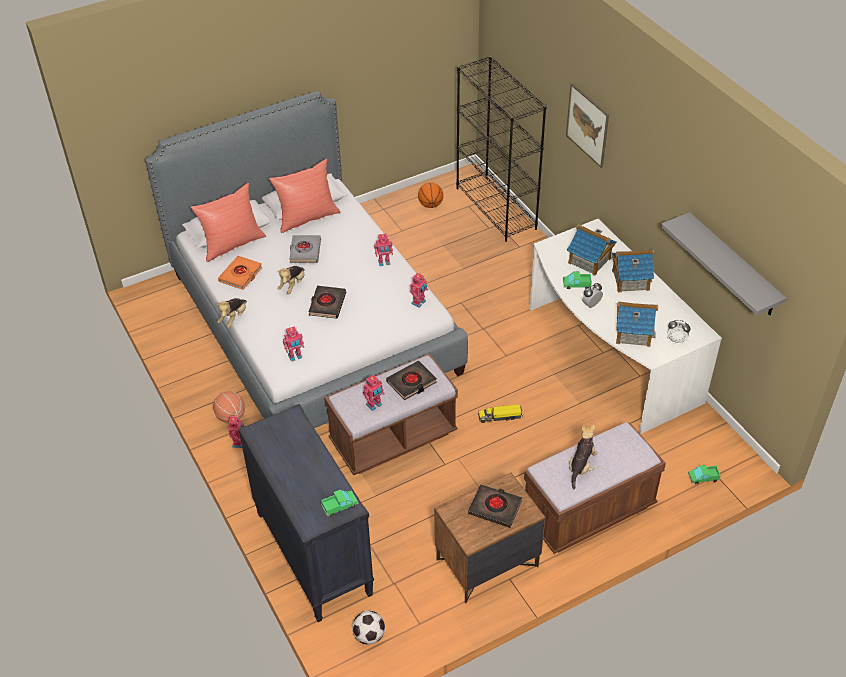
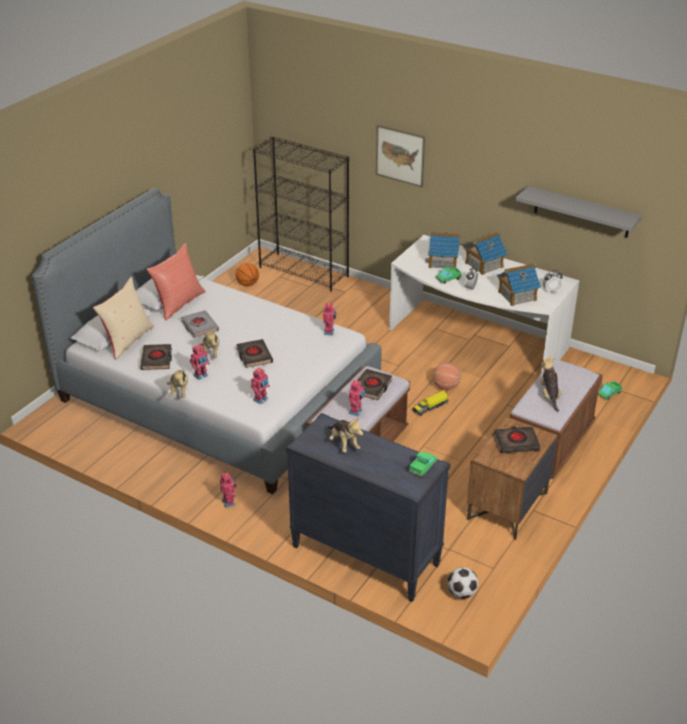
camera: 30 degrees left, 10 degrees down
red pillow [190,183,266,262] -> beige pillow [93,277,155,360]
basketball [213,391,245,423] -> basketball moved to [433,362,460,390]
orange book [218,256,262,290] -> black book [140,344,172,370]
toy robot [374,233,393,266] -> toy robot moved to [190,344,210,380]
none -> plush toy [328,418,363,452]

